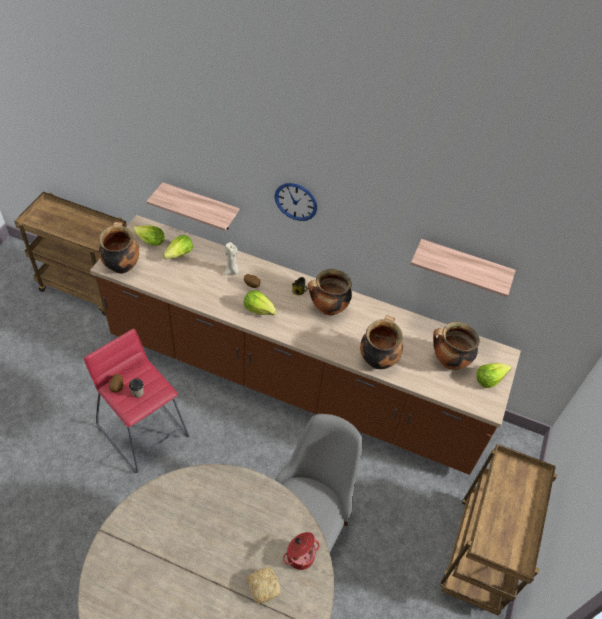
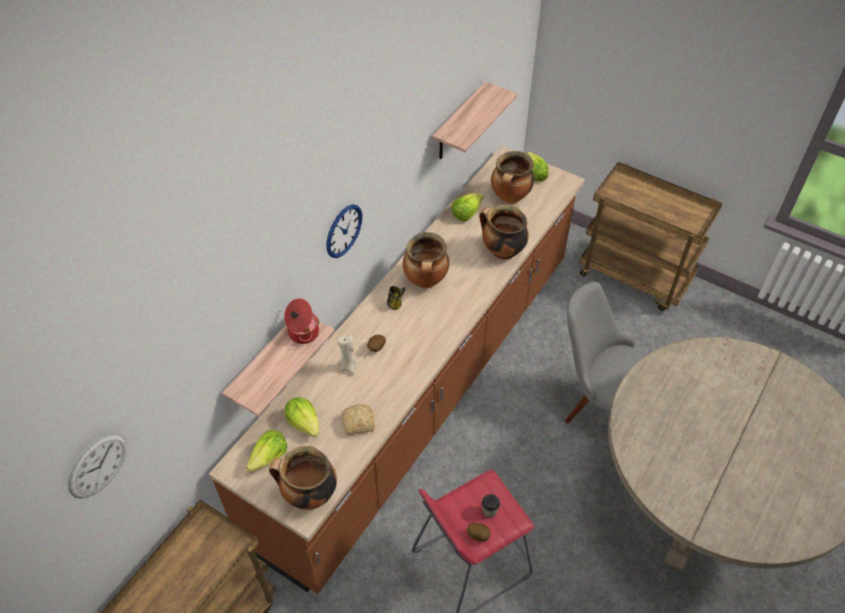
camera: 75 degrees left, 0 degrees up
lettuce [244,290,277,315] -> lettuce moved to [451,193,484,221]
bread [246,567,281,604] -> bread moved to [342,404,375,436]
cooking pot [283,532,320,570] -> cooking pot moved to [284,298,319,344]
none -> wall clock [68,433,127,499]

